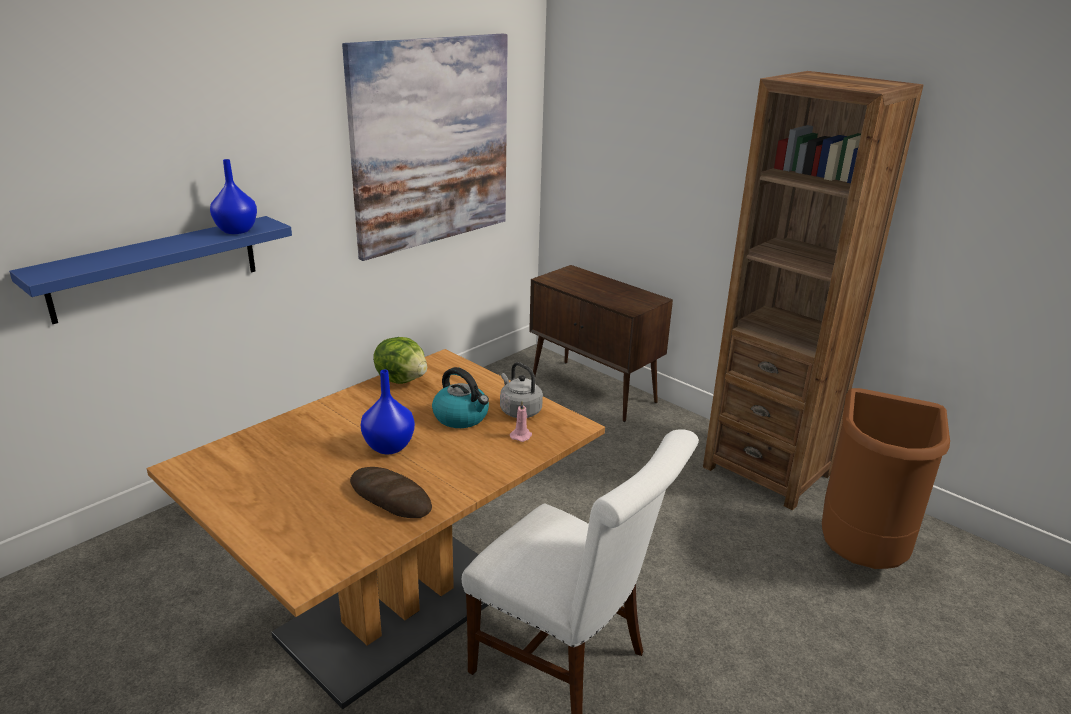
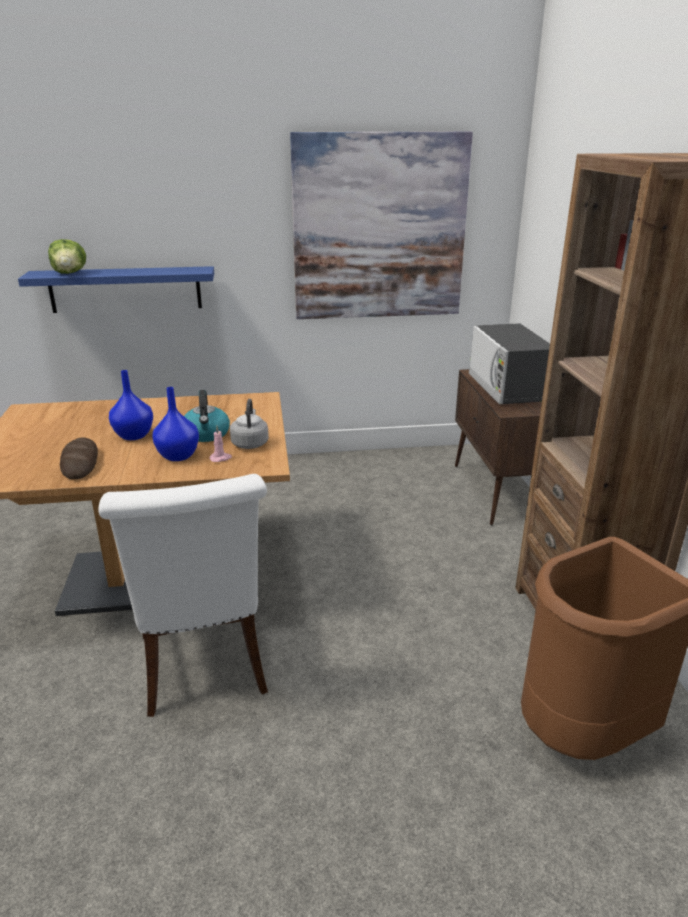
camera: 40 degrees right, 0 degrees up
blue vase [210,159,257,234] -> blue vase moved to [152,387,199,461]
lettuce [373,337,427,384] -> lettuce moved to [48,239,86,274]
none -> microwave [469,323,550,404]

